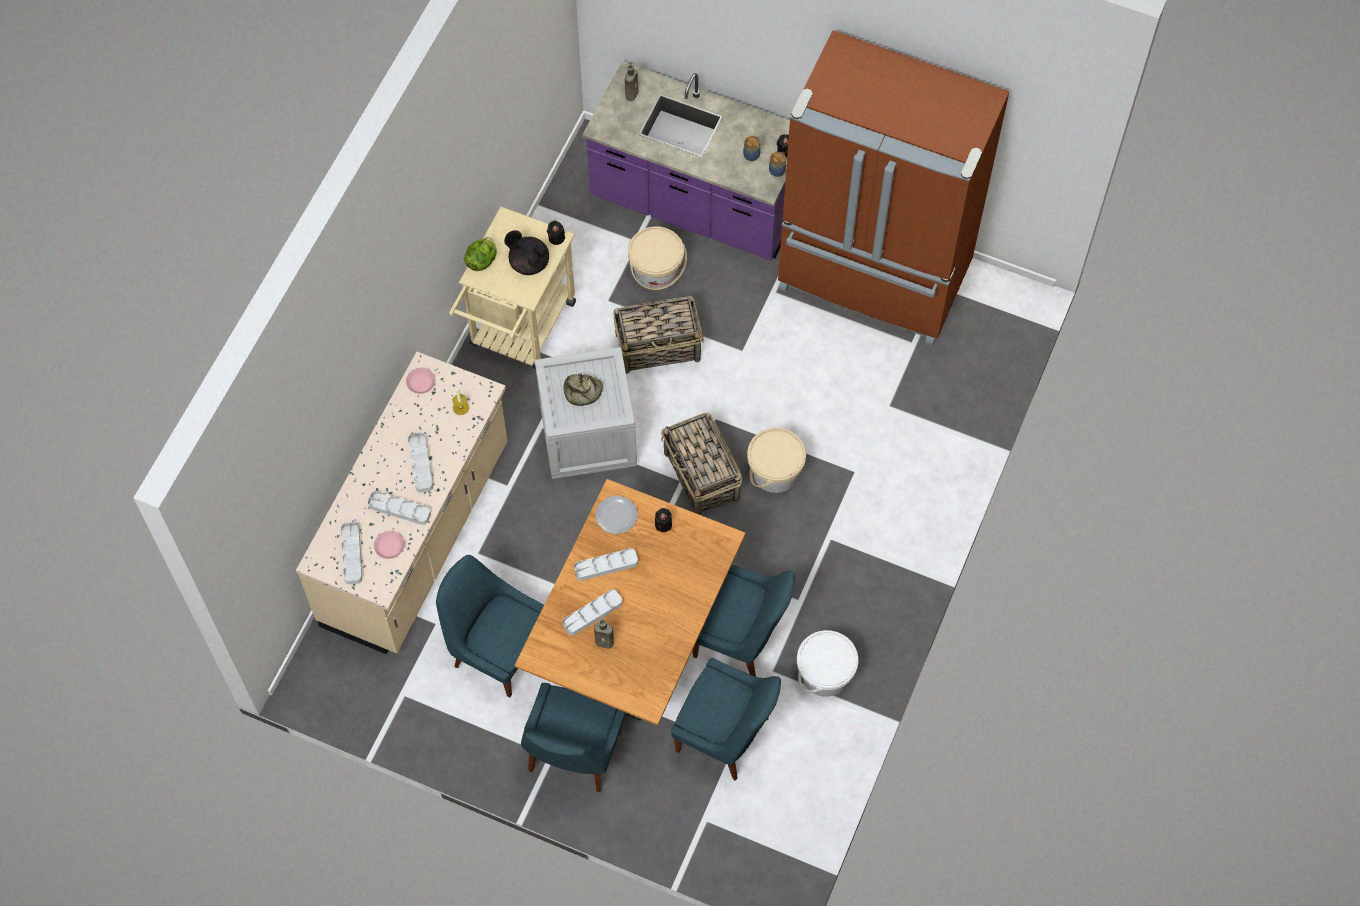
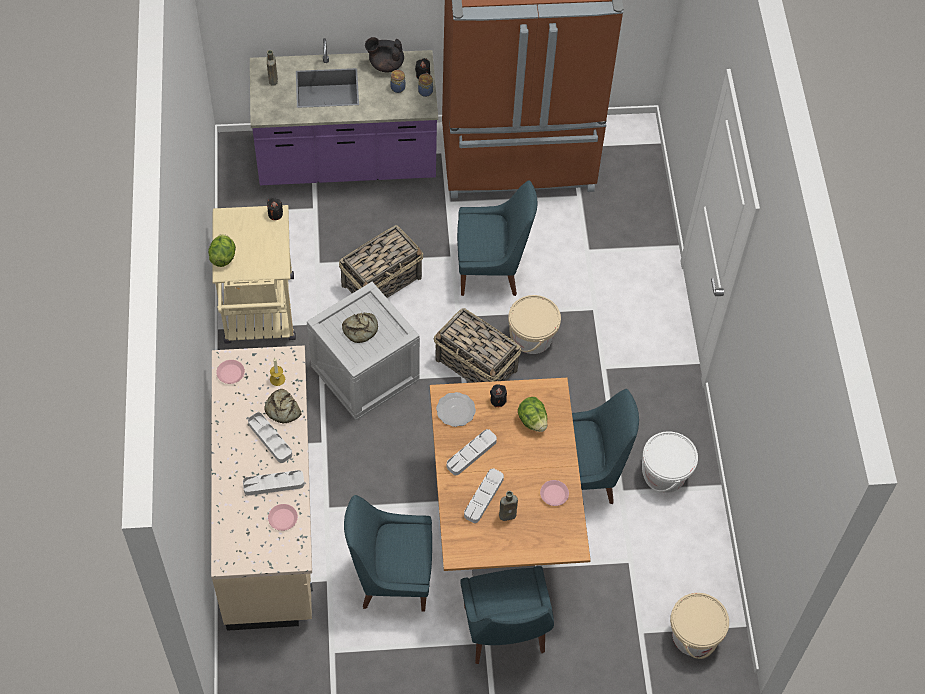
camera: 30 degrees left, 5 degrees down
grey tray [341,522,362,584] -> none
black teapot [504,230,549,275] -> black teapot moved to [365,37,404,72]
beige bucket [628,226,687,290] -> beige bucket moved to [670,593,729,659]
blue chair [671,658,781,781] -> blue chair moved to [457,180,537,296]
none -> bread [264,389,302,423]
none -> lettuce [518,397,547,432]
none -> pink plate [540,480,569,506]

